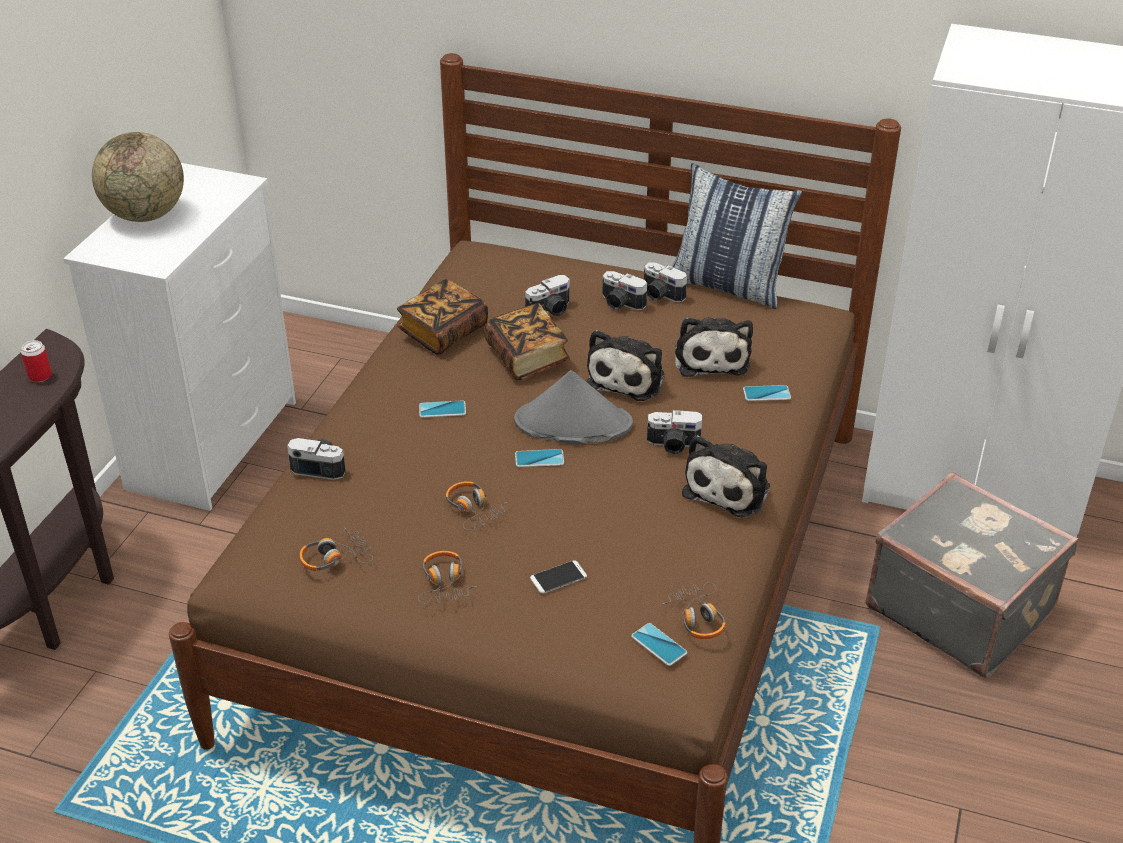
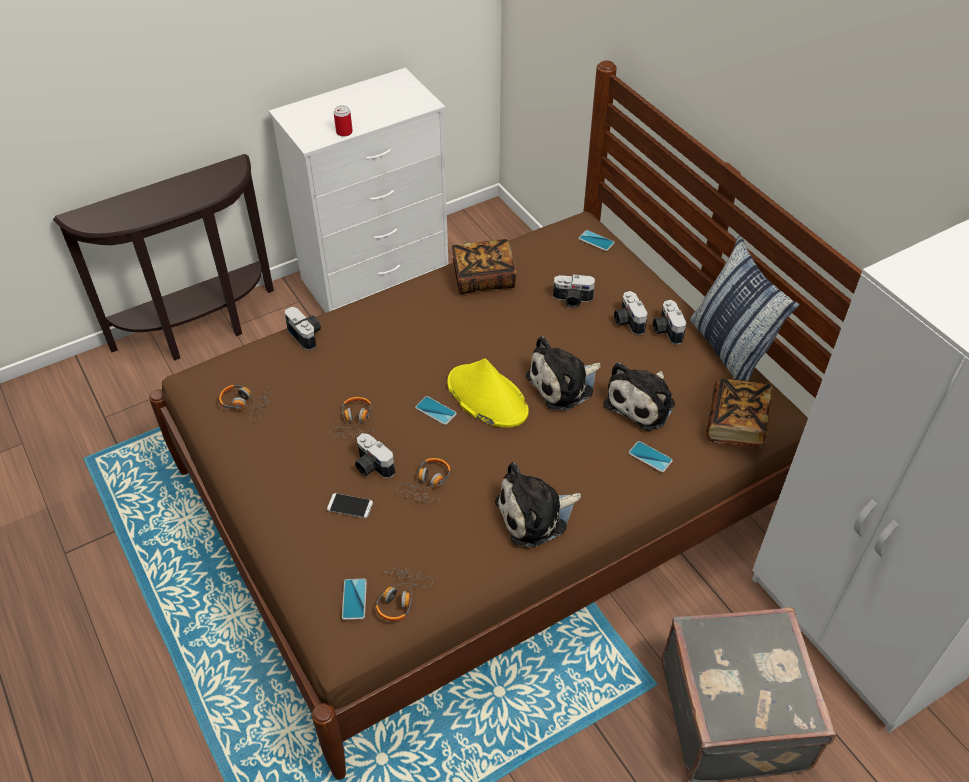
camera: 40 degrees right, 10 degrees up
can [21,340,52,382] -> can moved to [334,105,353,137]
globe [92,132,184,222] -> none
headphones [418,551,477,604] -> headphones moved to [396,458,451,503]
phone [419,400,466,418] -> phone moved to [579,230,615,251]
book [484,303,570,380] -> book moved to [706,378,773,447]
grey hat [514,370,633,445] -> yellow hat [447,358,529,428]
camera [647,410,702,454] -> camera moved to [355,433,395,478]

